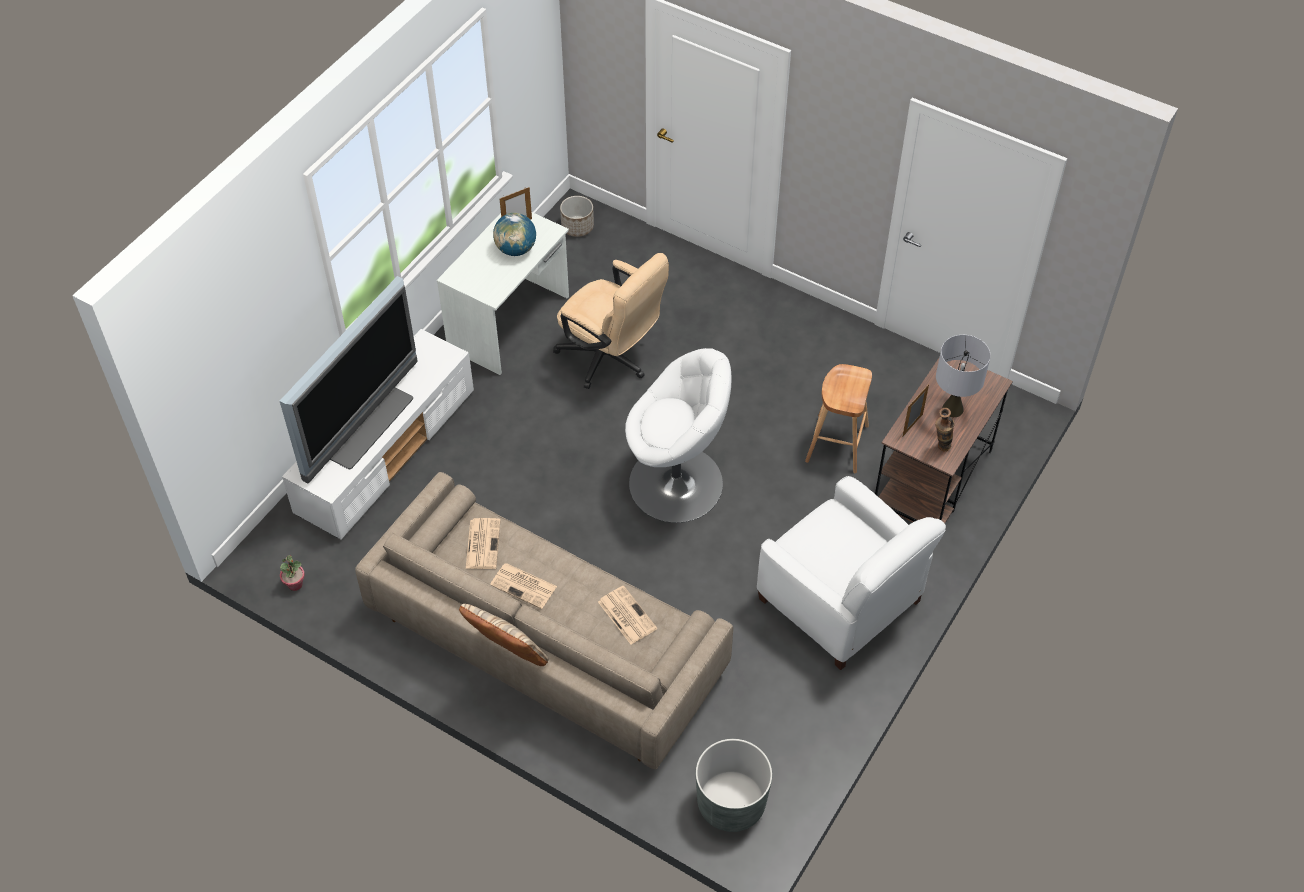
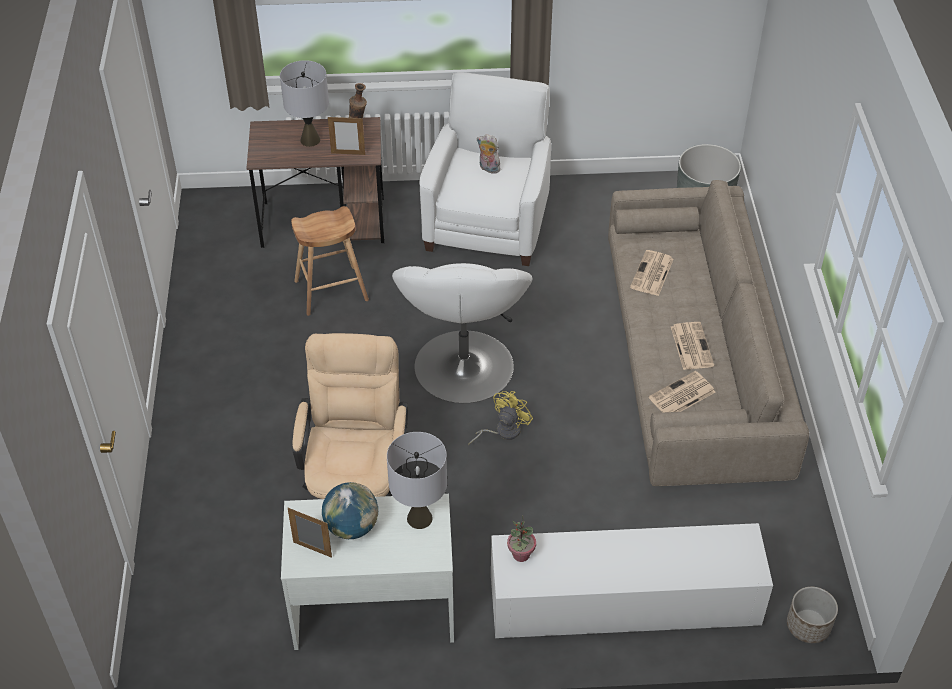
camera: 125 degrees left, 5 degrees down
television [280,276,418,483] -> none
potted plant [280,555,305,591] -> potted plant moved to [507,515,536,562]
beige pillow [459,604,549,666] -> none
planter [560,196,594,237] -> planter moved to [787,587,838,643]
white armchair [625,348,731,523] -> white armchair turned 150 degrees counterclockwise [392,263,532,403]
none -> grey table lamp [387,432,447,529]
none -> yellow fan [468,391,533,445]
none -> plush toy [477,134,500,174]

